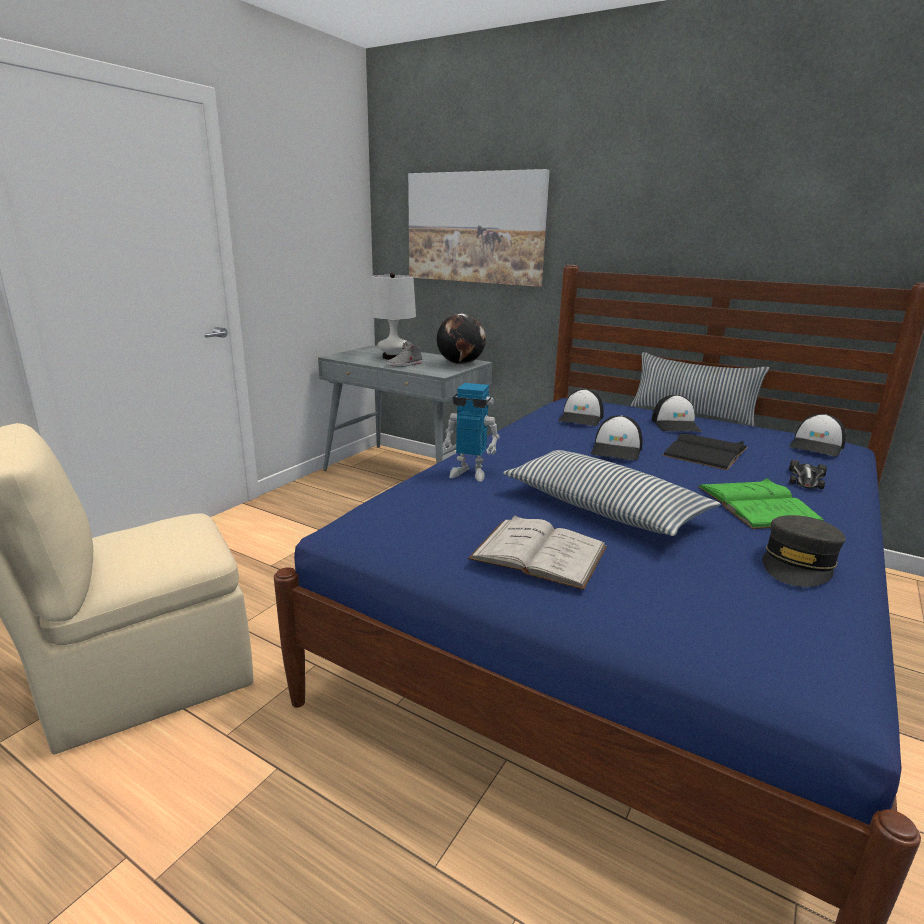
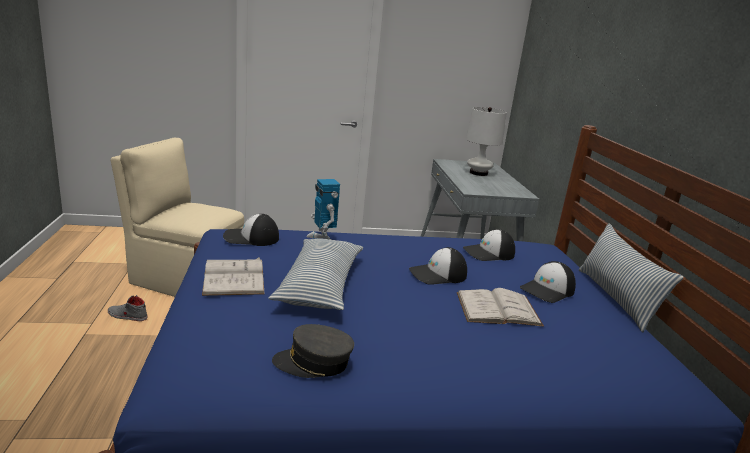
camera: 50 degrees right, 0 degrees up
grey shoe [386,341,422,367] -> grey shoe moved to [108,295,148,321]
picture [408,169,550,287] -> none
globe [437,314,486,364] -> none
black book [662,433,748,470] -> white book [457,288,544,327]
green book [697,478,824,529] -> none
cap [789,414,846,457] -> cap moved to [223,214,279,246]
toy car [789,460,827,489] -> none

